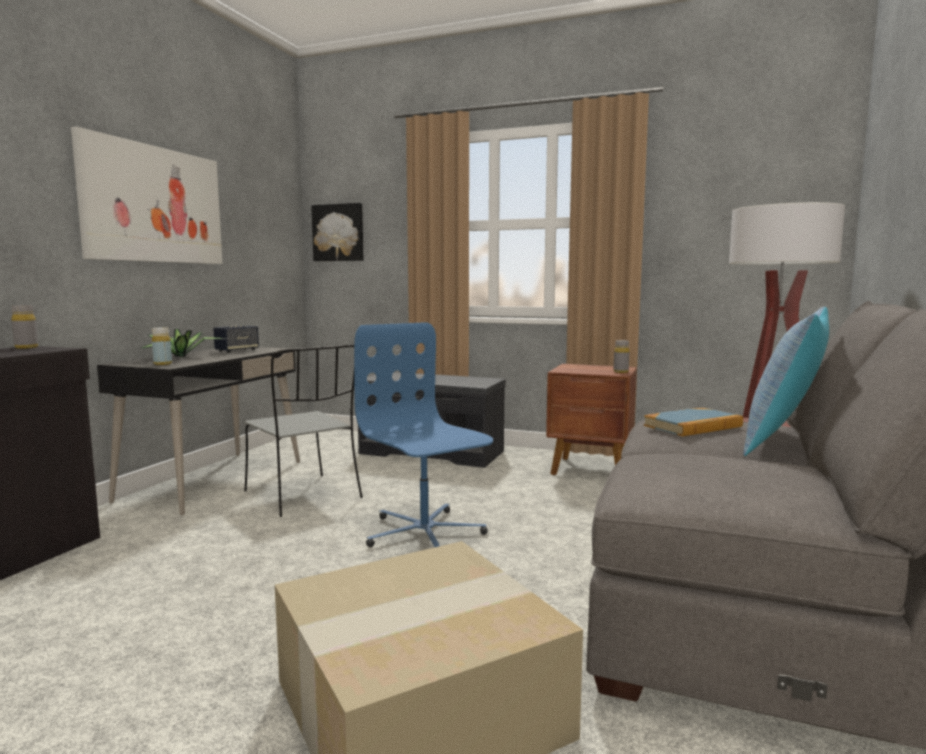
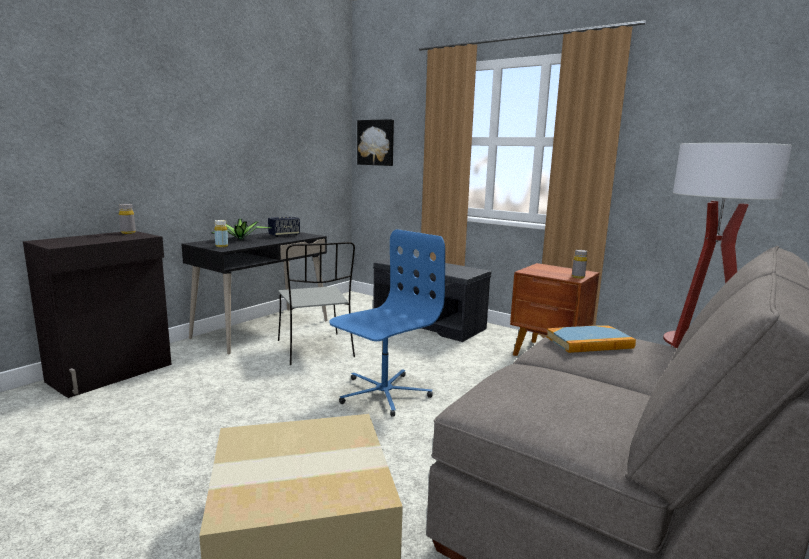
camera: 15 degrees right, 5 degrees up
picture [71,126,222,264] -> none
blue office chair [354,322,493,547] -> blue office chair turned 60 degrees clockwise [329,229,445,417]
pillow [743,307,829,456] -> none

